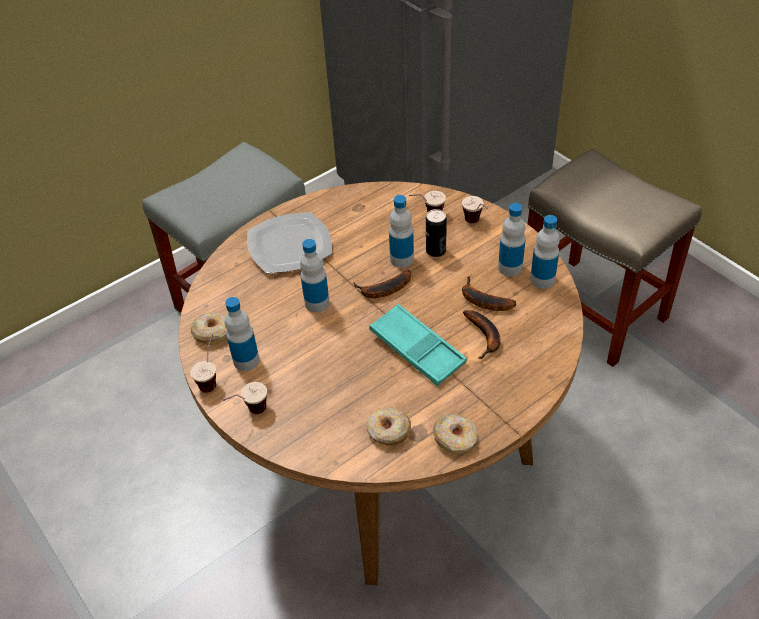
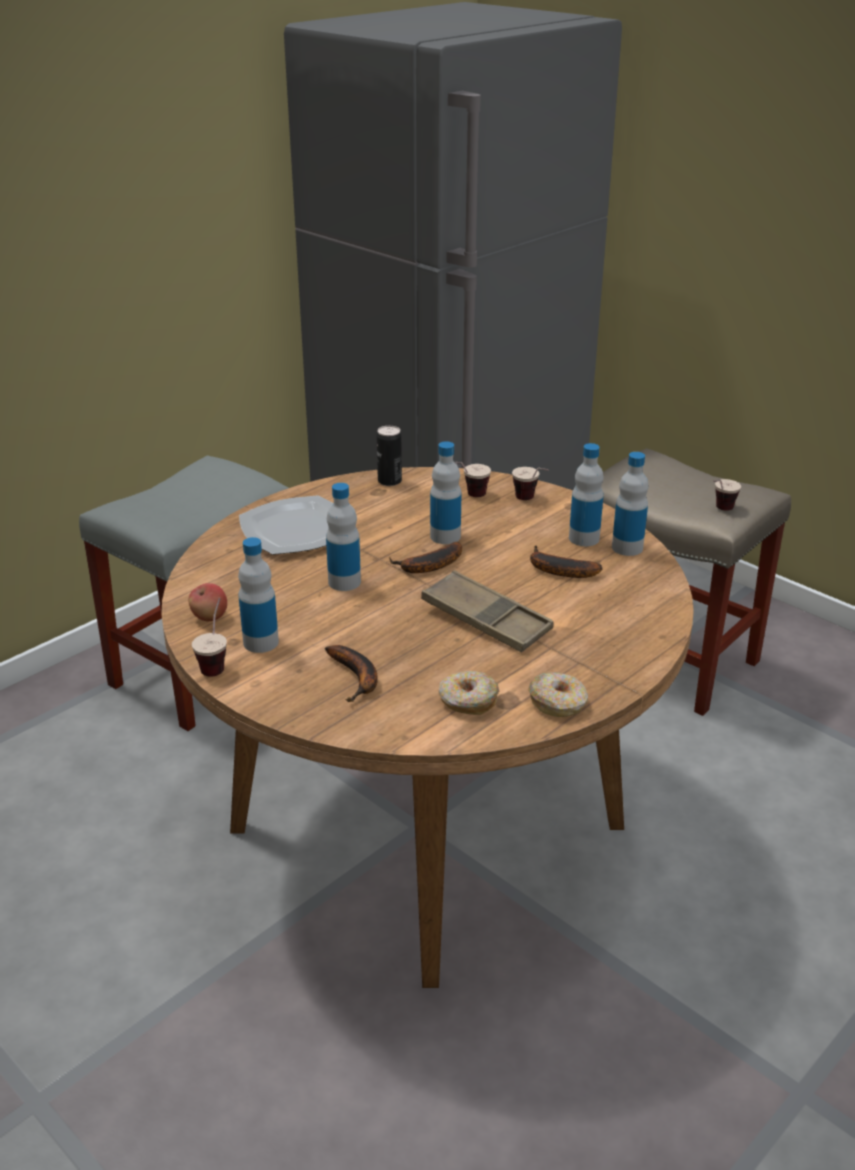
camera: 10 degrees left, 15 degrees down
donut [191,312,227,345] -> apple [188,583,227,621]
cup [222,382,267,414] -> cup moved to [713,479,741,511]
turquoise tray [369,304,467,386] -> brown tray [421,570,554,653]
can [426,209,447,257] -> can moved to [377,426,402,486]
banana [463,310,500,359] -> banana moved to [325,645,378,702]

